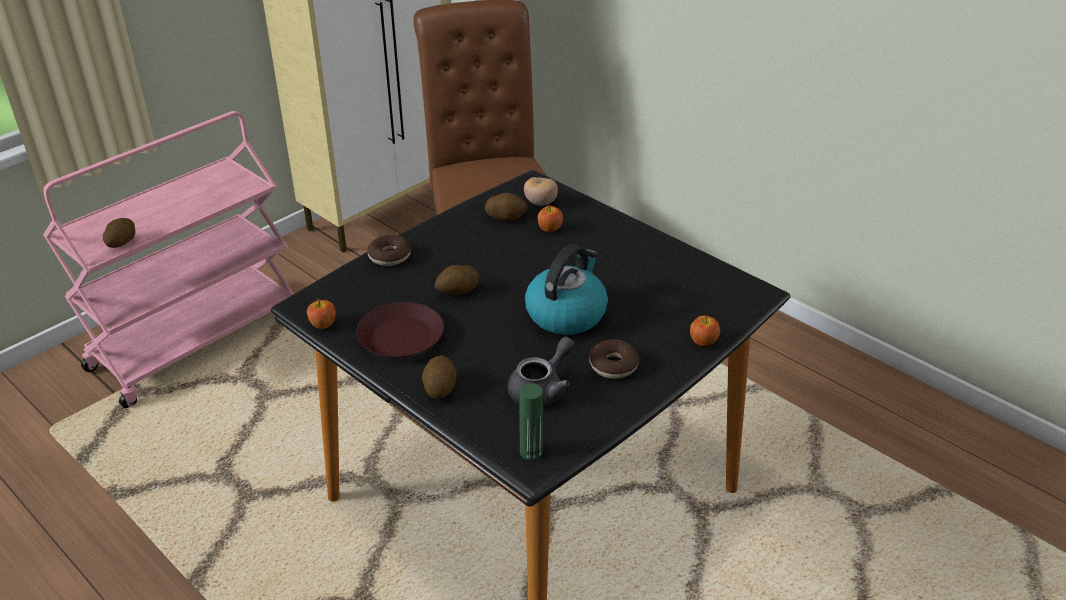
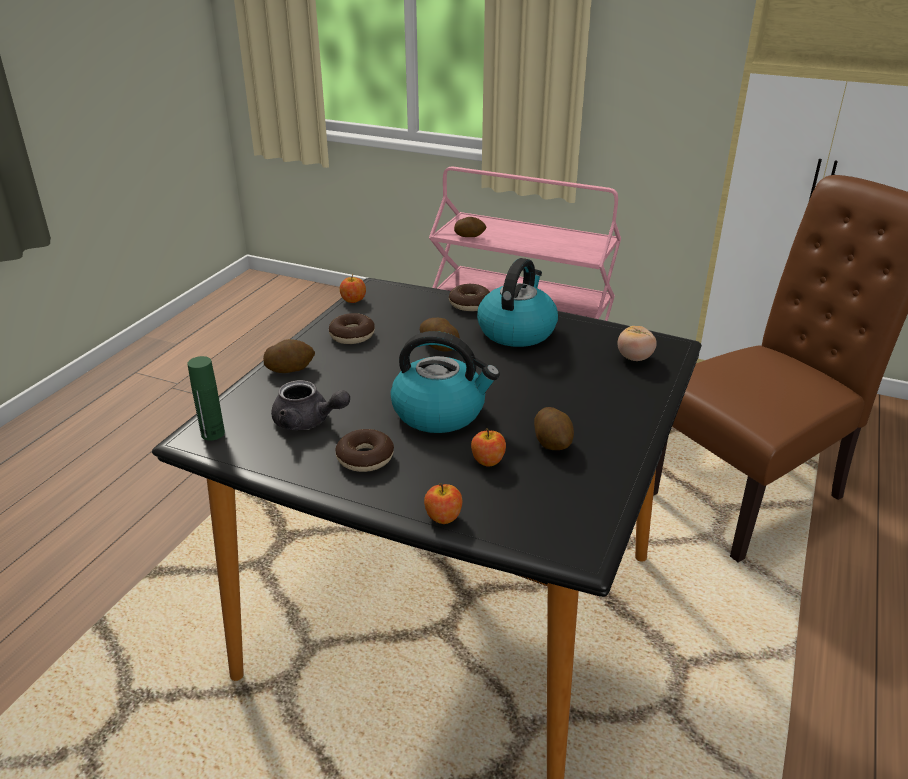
camera: 70 degrees right, 5 degrees down
brown plate [356,302,444,358] -> donut [329,313,375,344]
potato [485,193,528,221] -> potato moved to [534,407,574,450]
apple [537,206,563,232] -> apple moved to [471,428,506,467]
none -> kettle [477,258,558,347]

